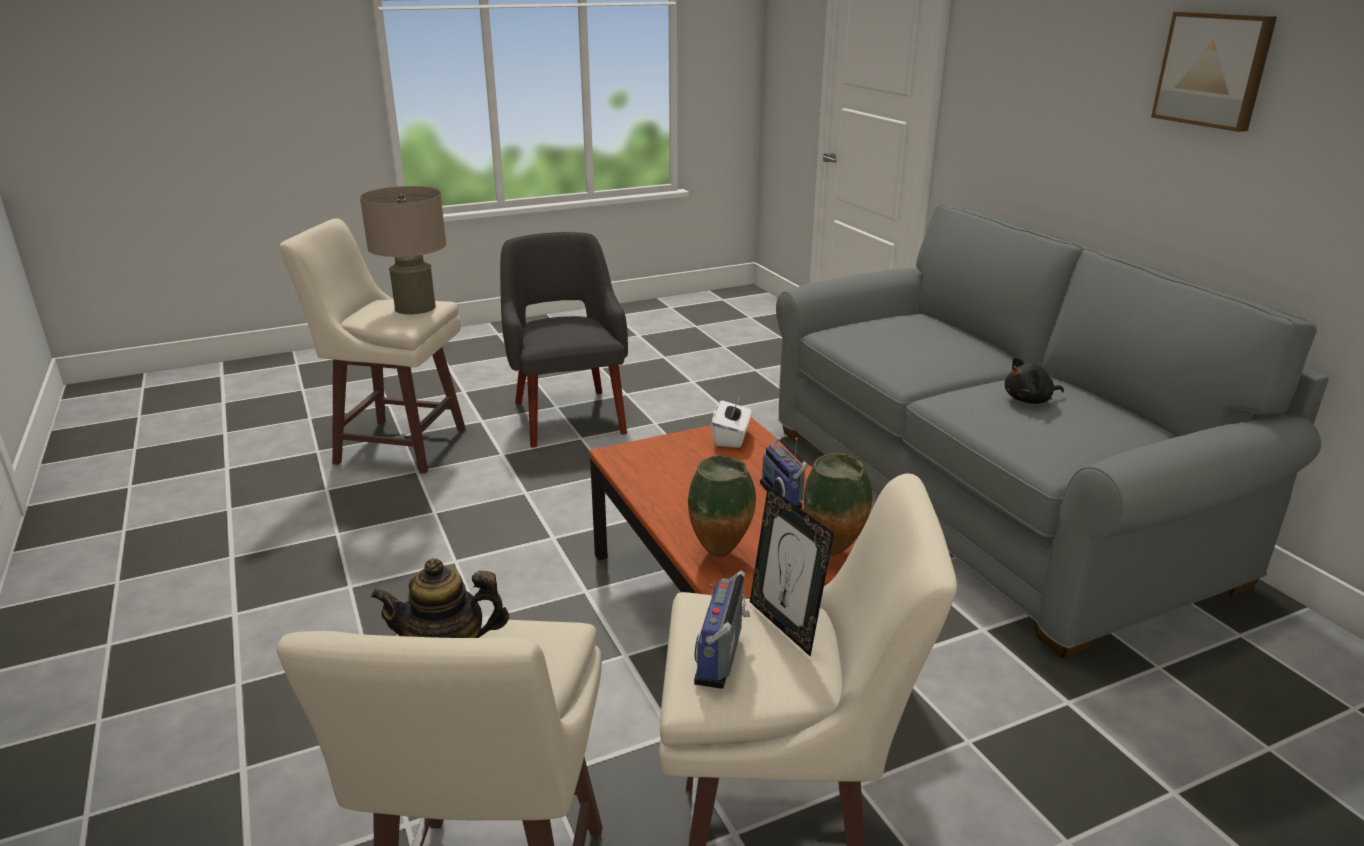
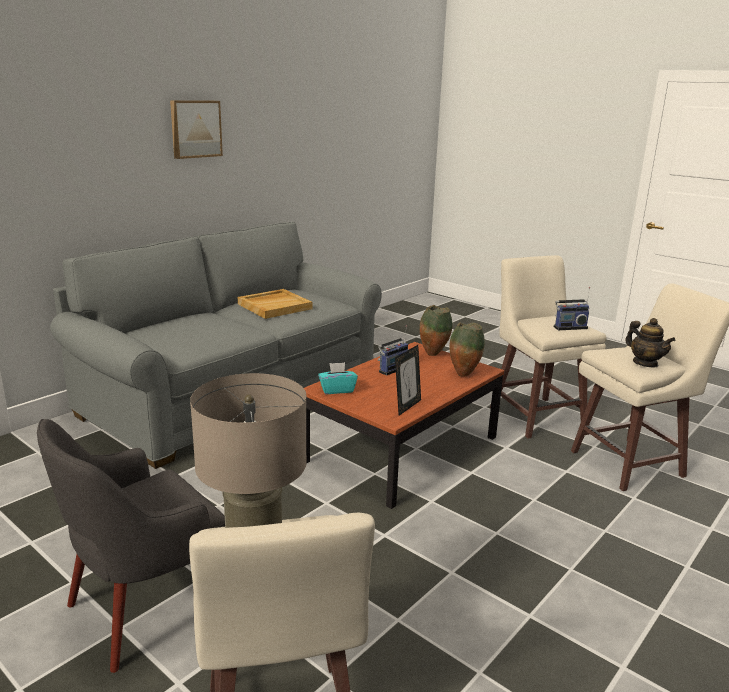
camera: 115 degrees left, 5 degrees down
white tissue box [711,398,751,448] -> turquoise tissue box [318,362,358,394]
picture frame [750,486,834,656] -> picture frame moved to [395,345,421,415]
black plush toy [1005,357,1064,404] -> beige tray [238,289,312,319]

